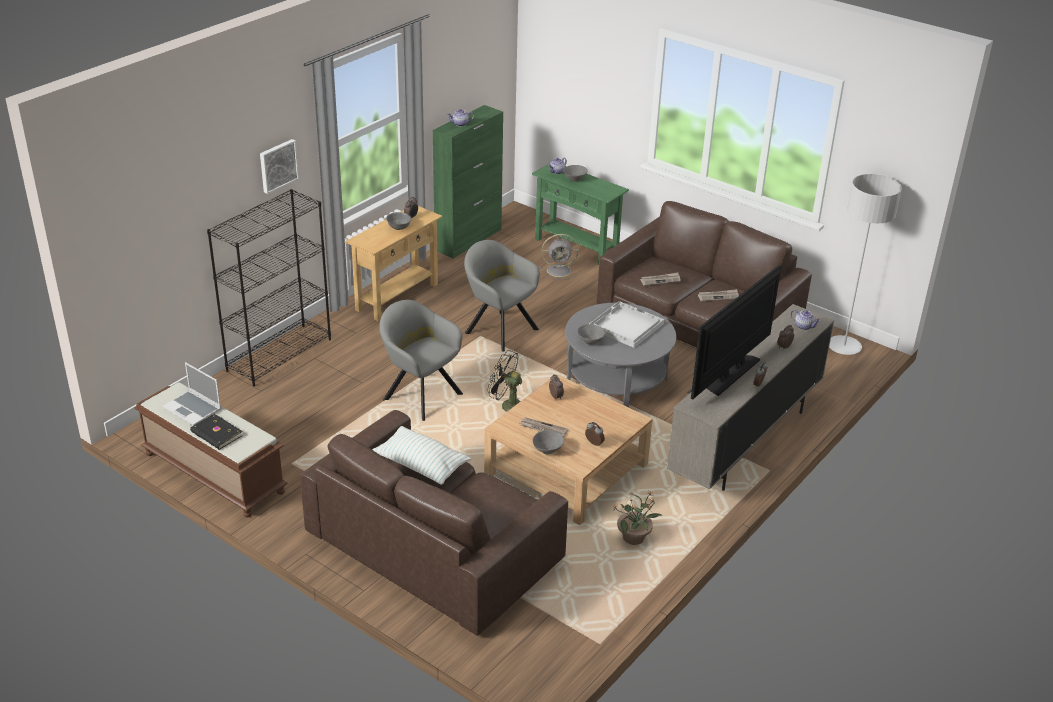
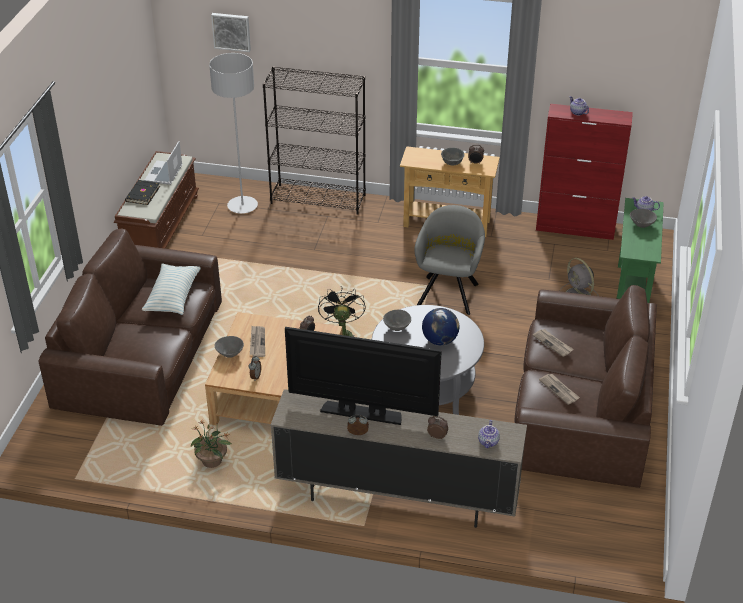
camera: 65 degrees right, 5 degrees up
picture [260,139,299,194] -> picture moved to [211,13,251,52]
grey armchair [379,300,463,421] -> none
green cabinet [433,105,503,258] -> red cabinet [536,104,633,240]
white tray [589,301,664,348] -> globe [422,308,459,345]
grey floor lamp [829,174,902,355] -> grey floor lamp moved to [209,53,258,214]

